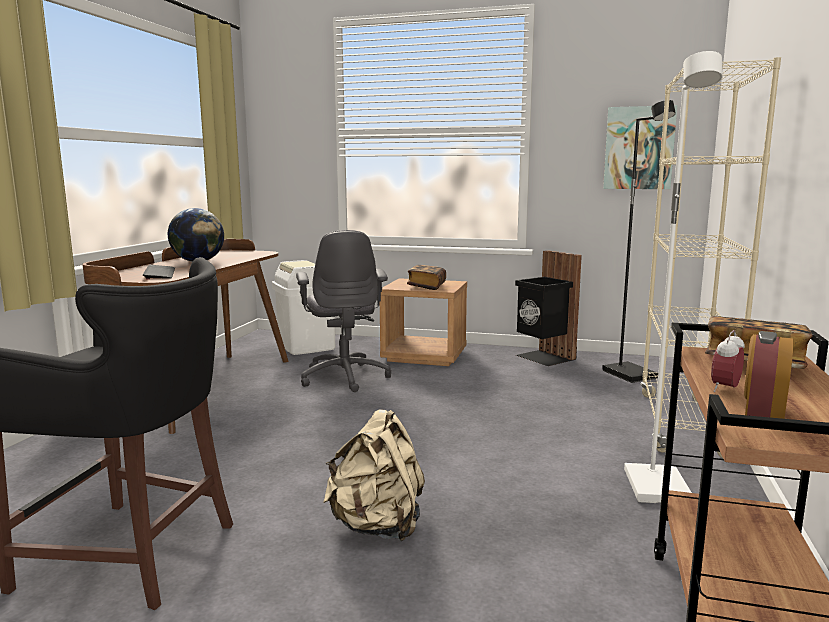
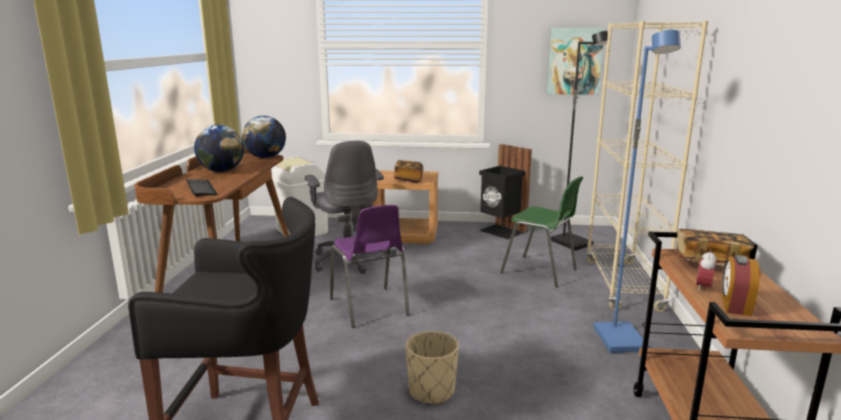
camera: 10 degrees left, 5 degrees up
beige backpack [323,409,425,542] -> beige planter [406,331,459,404]
white floor lamp [624,51,722,503] -> blue floor lamp [593,30,681,353]
none -> globe [242,116,286,158]
none -> purple chair [330,205,410,328]
none -> green chair [500,176,584,287]

